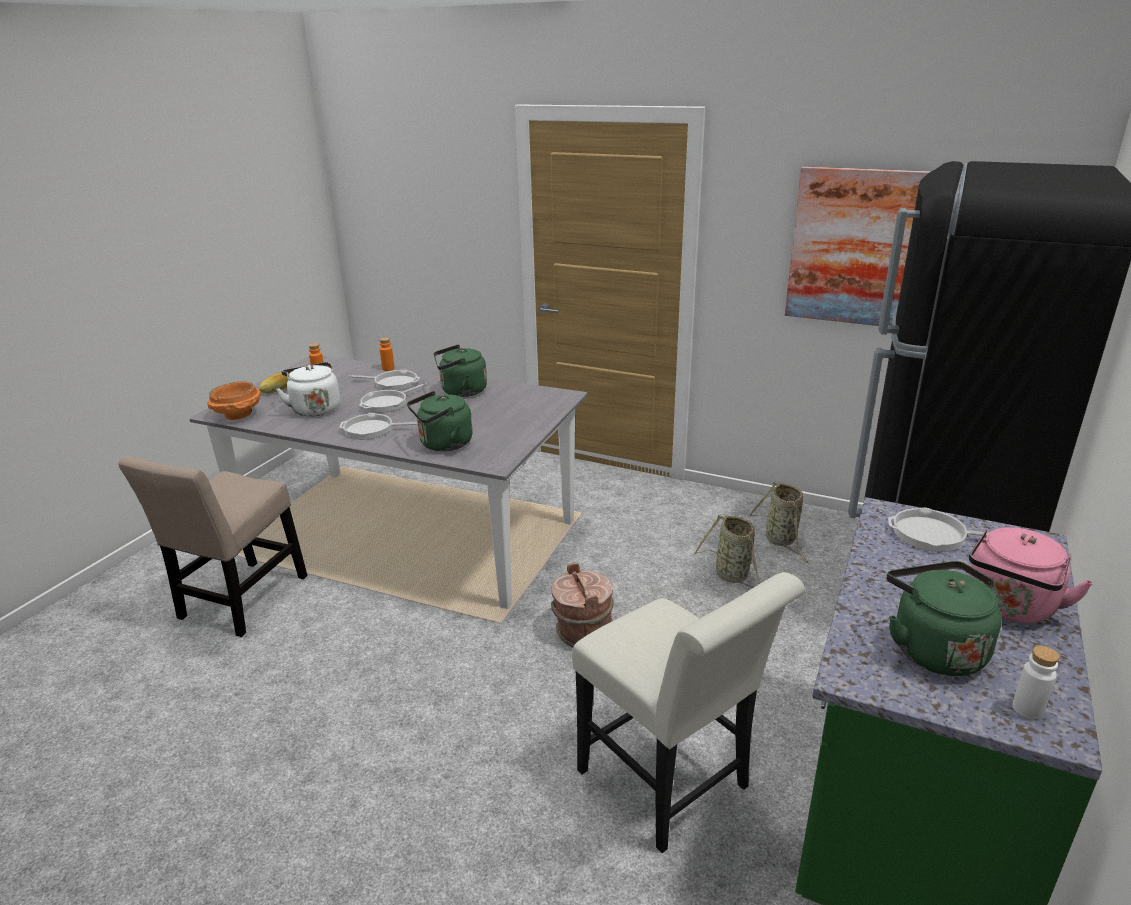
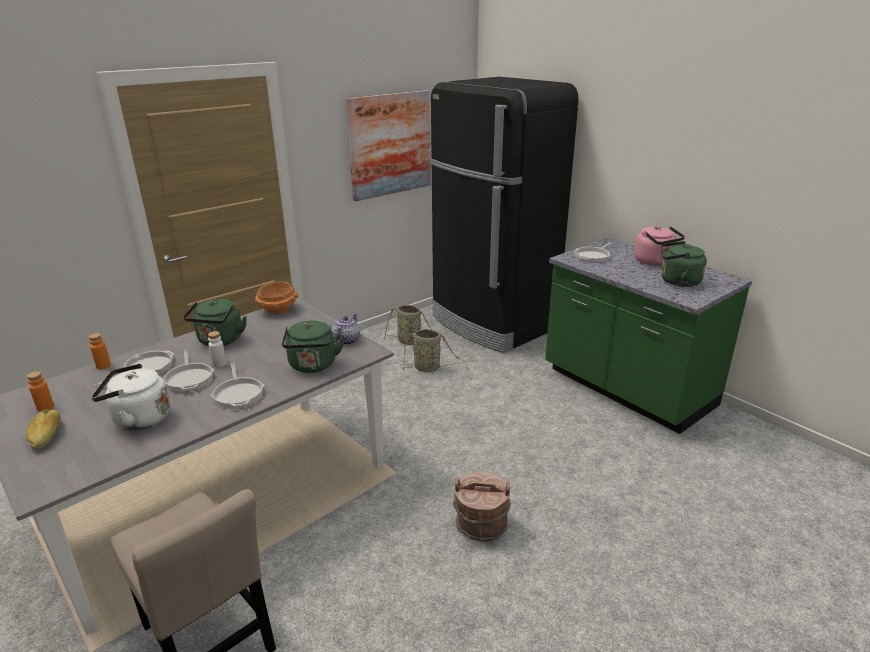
camera: 65 degrees left, 0 degrees up
orange bowl [207,381,261,420] -> orange bowl moved to [255,281,298,314]
frying pan [339,413,418,439] -> frying pan turned 45 degrees counterclockwise [211,363,264,409]
brown bucket [551,562,614,647] -> brown bucket moved to [453,471,511,542]
white chair [572,572,805,853] -> none
white bottle [1012,646,1060,719] -> white bottle moved to [208,331,226,368]
none -> teapot [332,314,360,345]

